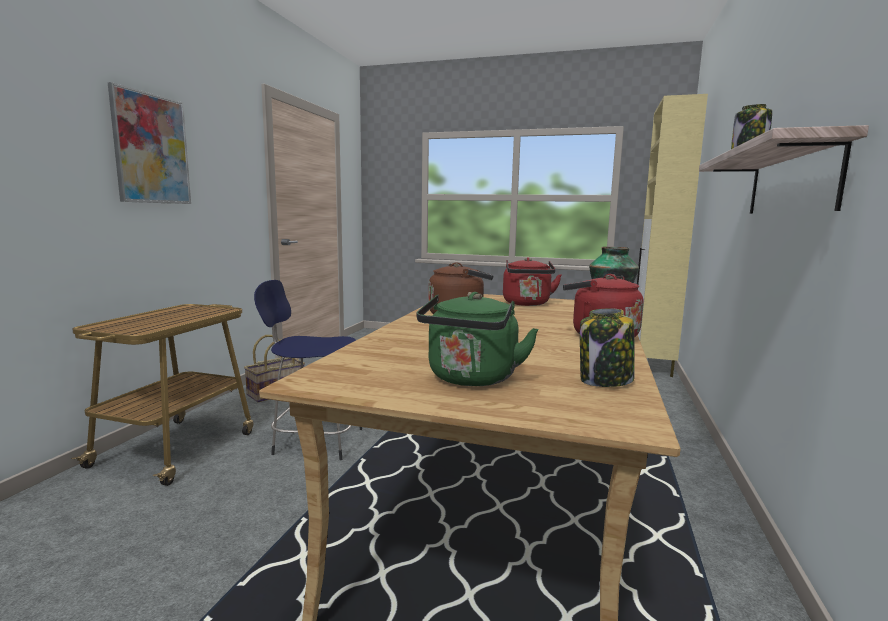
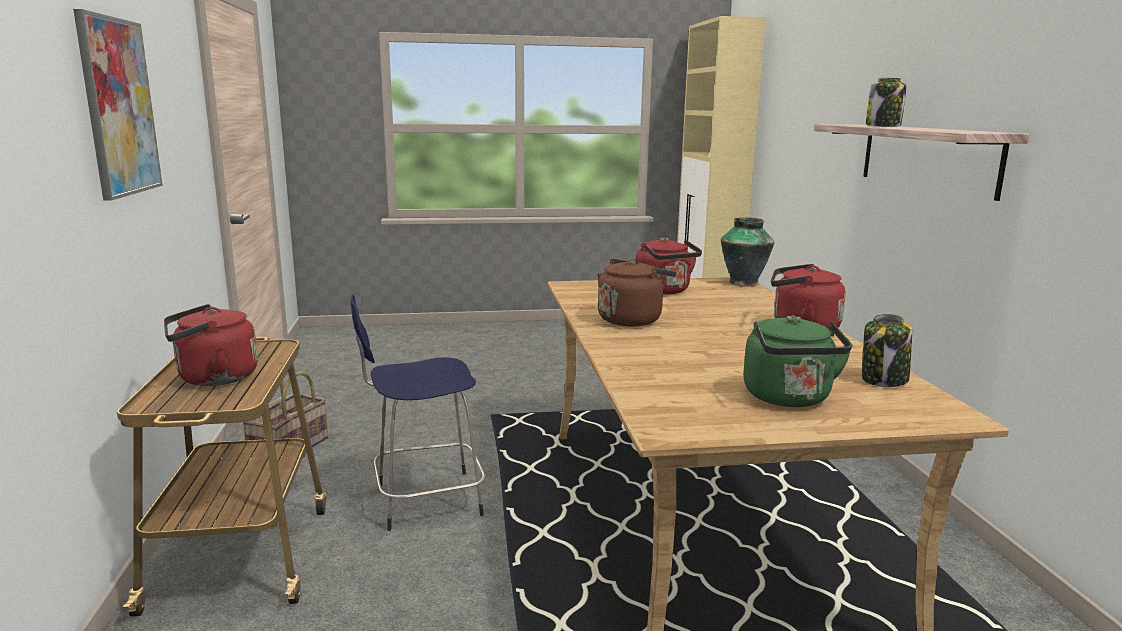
camera: 25 degrees left, 5 degrees up
none -> red kettle [164,304,258,386]

